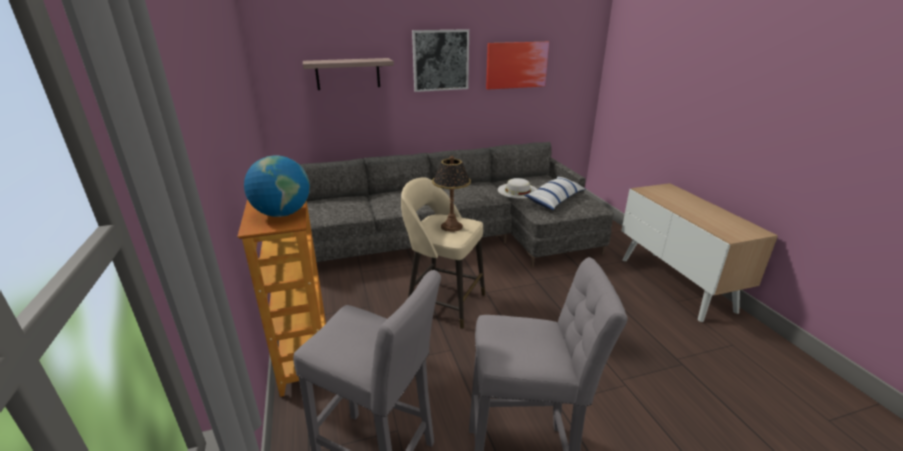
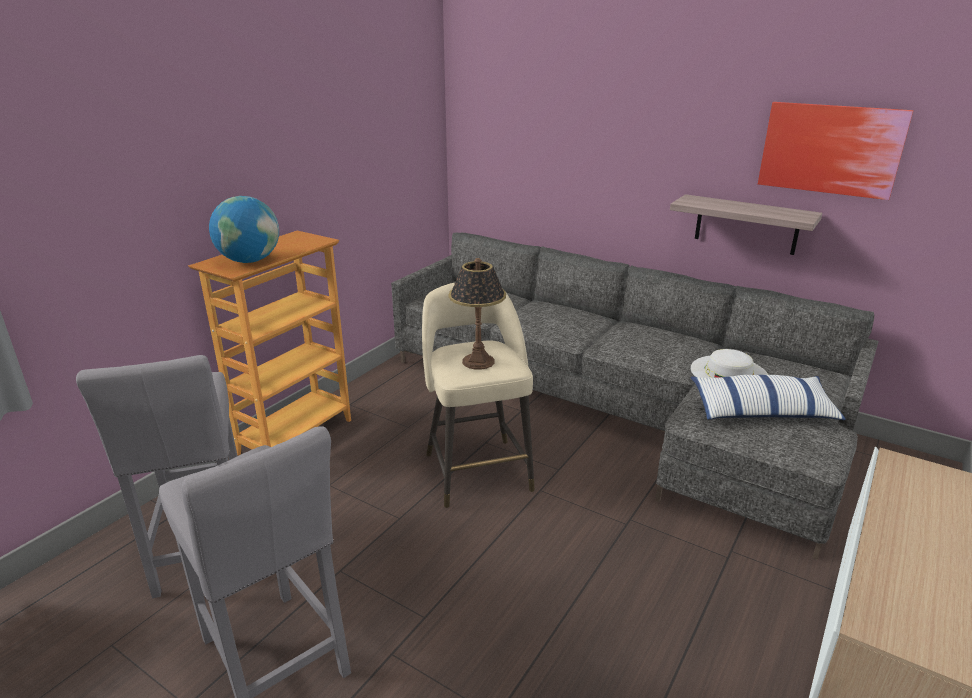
camera: 50 degrees right, 0 degrees up
shelf [303,58,394,90] -> shelf moved to [670,194,822,255]
picture [412,29,469,92] -> none

